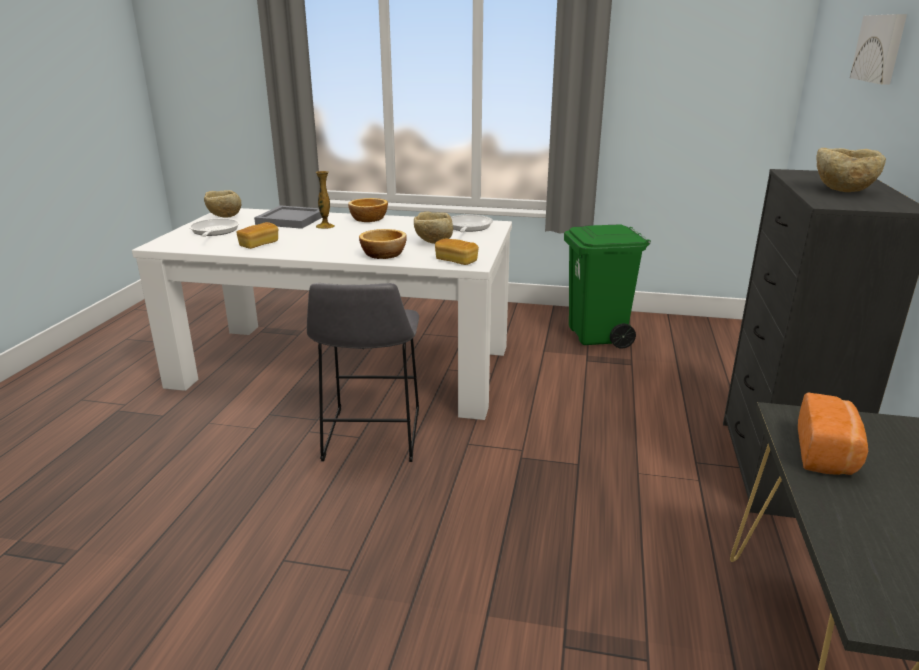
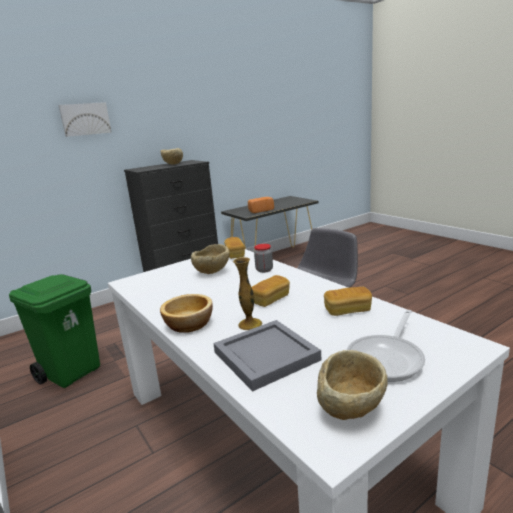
camera: 135 degrees left, 5 degrees down
bowl [359,229,407,259] -> jar [254,244,273,273]
frying pan [451,215,493,232] -> none
none -> bread [252,275,290,307]

